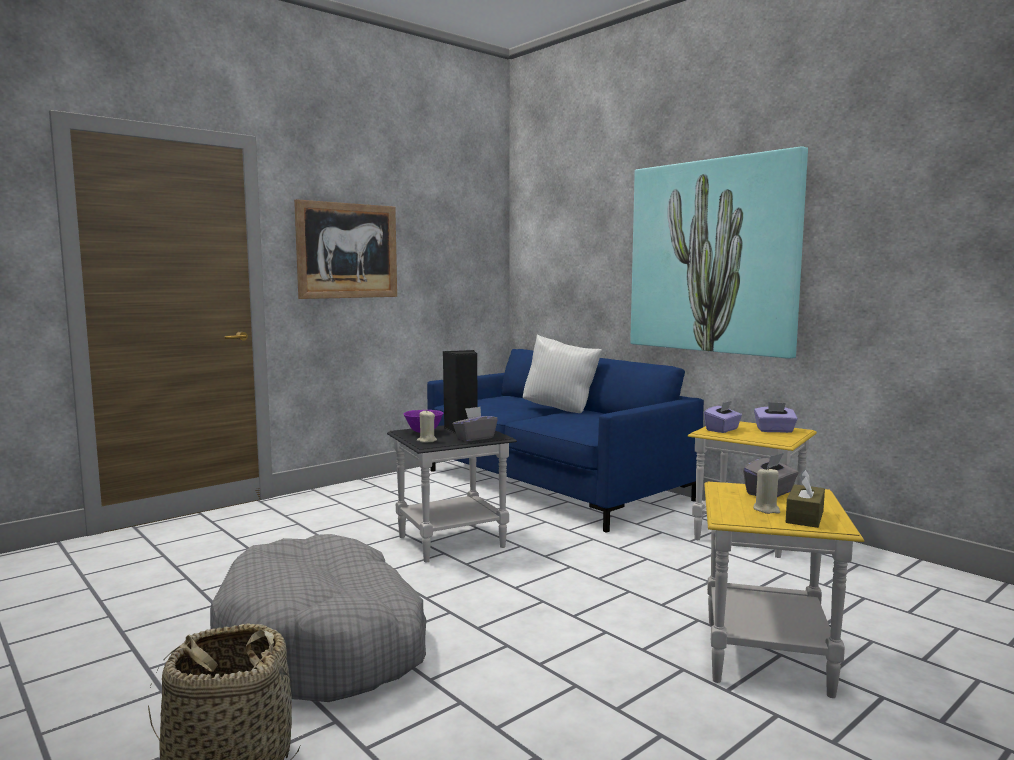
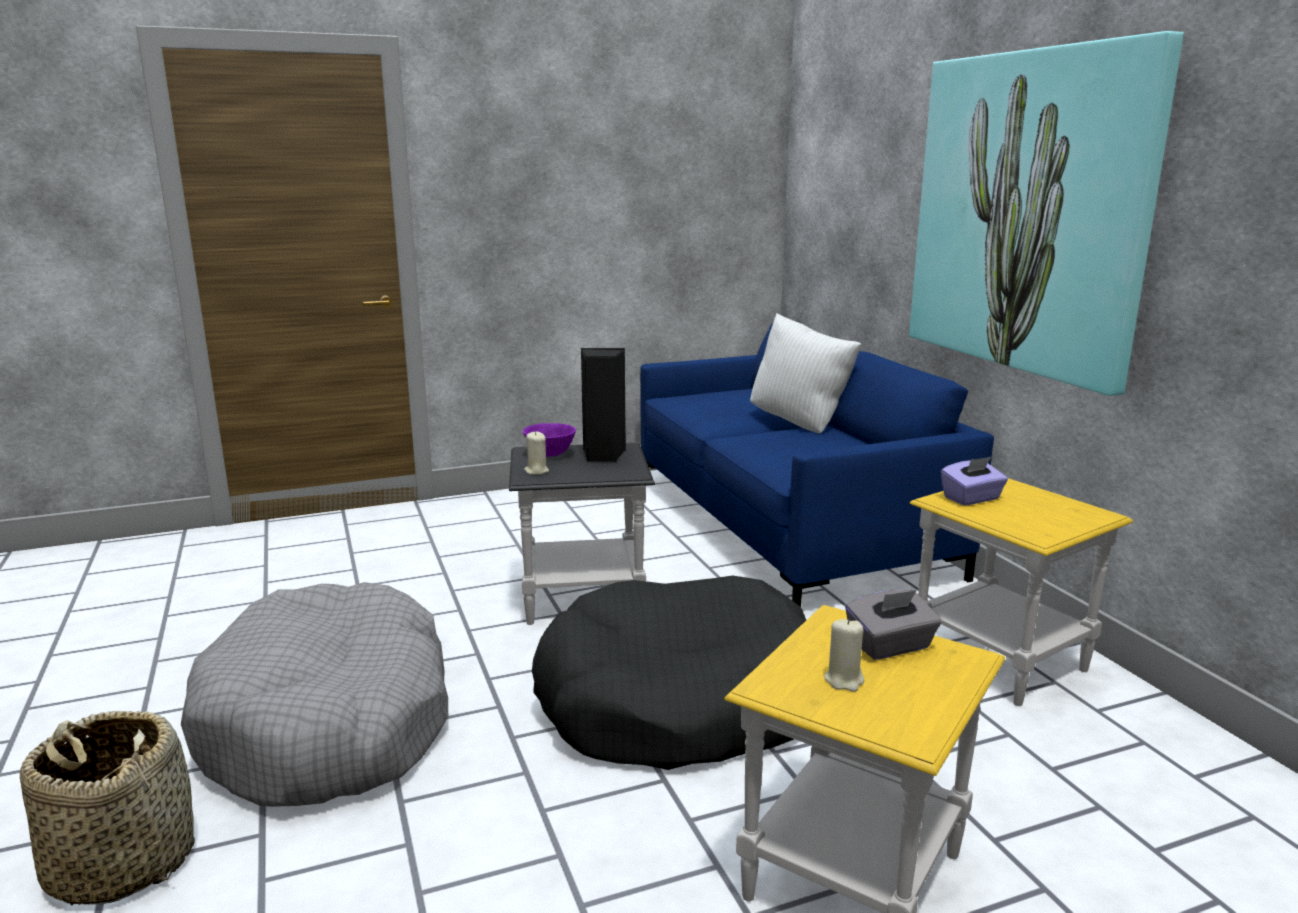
camera: 20 degrees right, 10 degrees up
picture [294,199,397,299] -> none
grey tissue box [453,407,498,441] -> none
purple tissue box [754,402,798,433] -> none
brown tissue box [786,470,825,528] -> none
none -> black dog bed [532,575,806,770]

